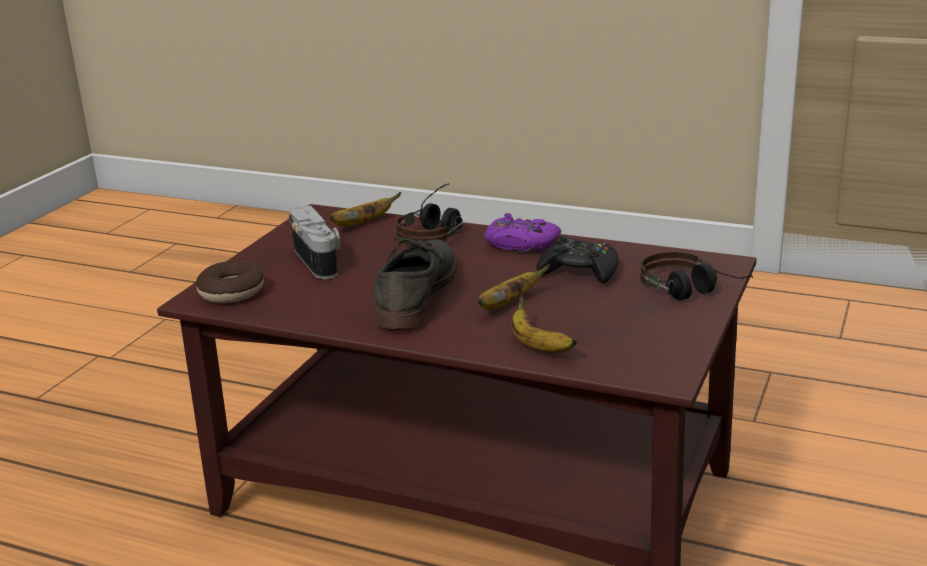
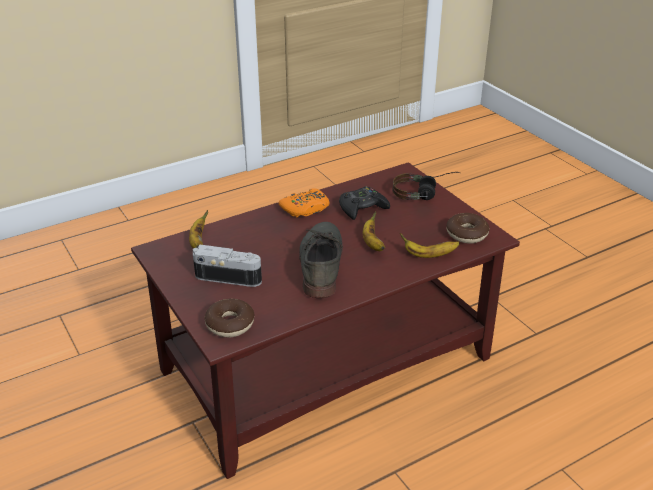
camera: 55 degrees left, 10 degrees up
grey shoe [374,237,457,332] -> grey shoe turned 45 degrees clockwise [299,222,343,299]
headphones [396,183,463,243] -> none
purple game controller [485,213,561,252] -> orange game controller [279,188,329,217]
none -> donut [446,213,489,244]

